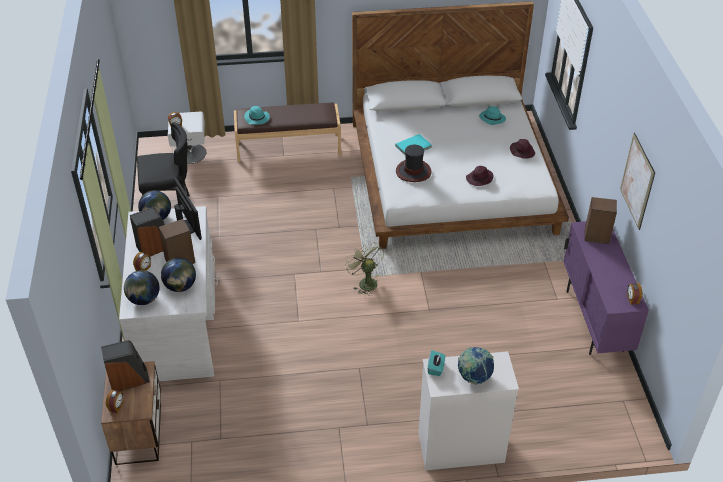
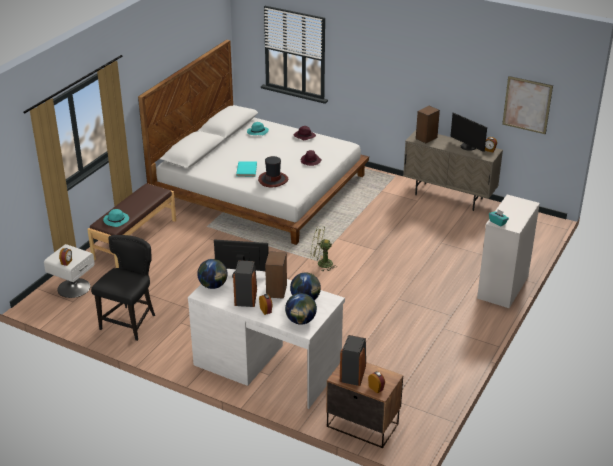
camera: 55 degrees left, 10 degrees down
globe [458,347,494,385] -> none
purple cabinet [563,221,649,355] -> beige cabinet [403,130,503,211]
picture [620,133,655,230] -> picture moved to [502,76,553,134]
none -> monitor [450,113,487,152]

